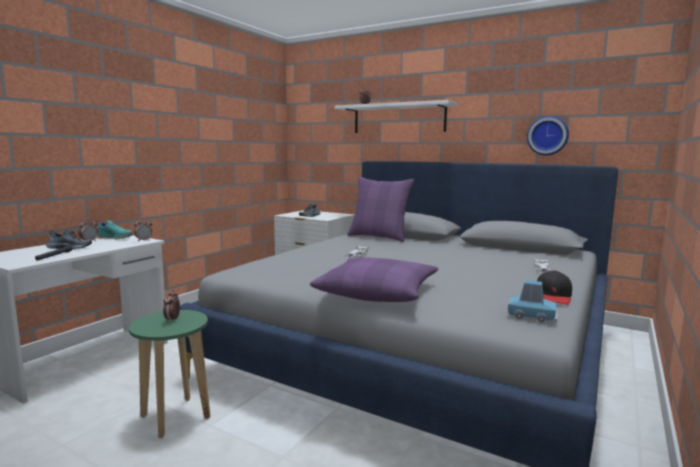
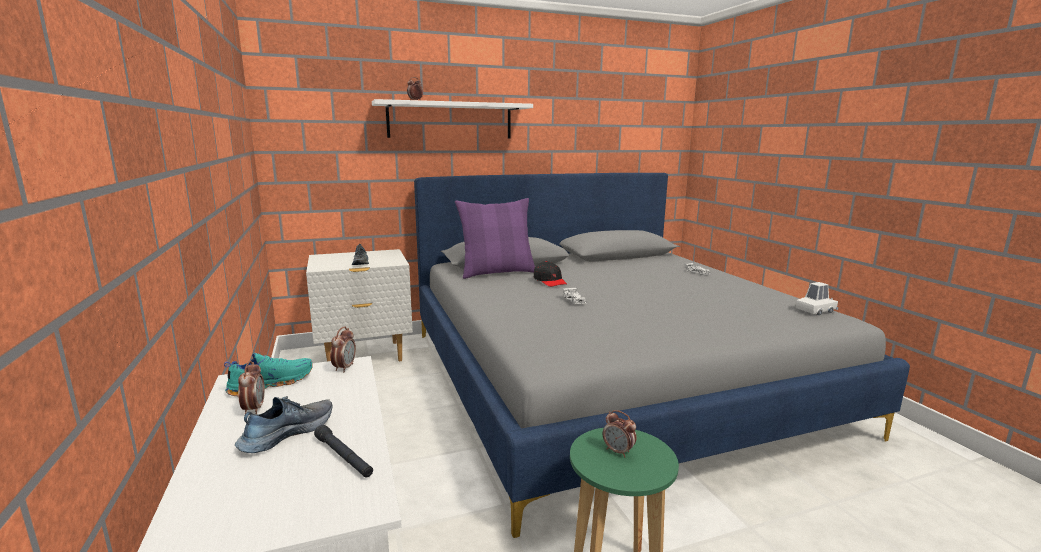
camera: 50 degrees left, 5 degrees up
purple pillow [310,257,438,302] -> none
blue toy car [508,280,557,322] -> white toy car [795,282,839,315]
wall clock [527,116,569,155] -> none
black cap [537,270,572,305] -> black cap moved to [534,261,567,287]

